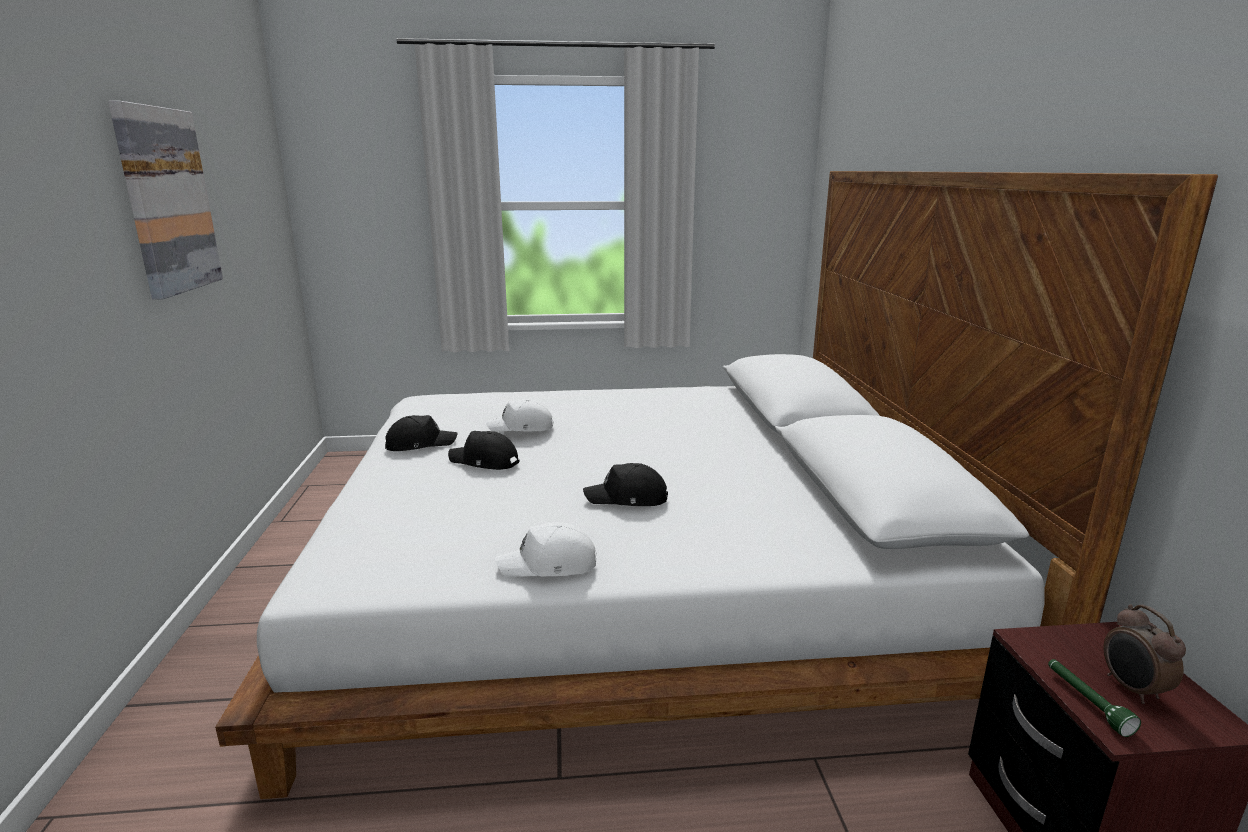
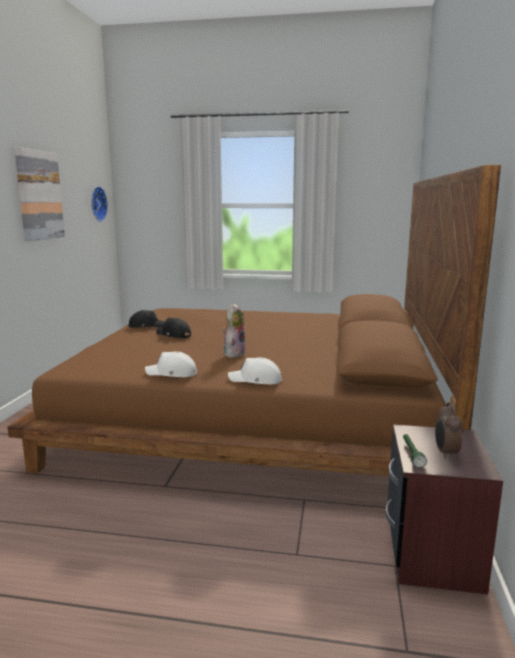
camera: 15 degrees right, 5 degrees down
white bed [215,171,1218,799] -> brown bed [7,165,501,476]
white cap [486,399,554,432] -> white cap moved to [228,357,282,384]
black cap [583,463,668,506] -> plush toy [223,303,246,358]
none -> wall clock [91,186,108,222]

